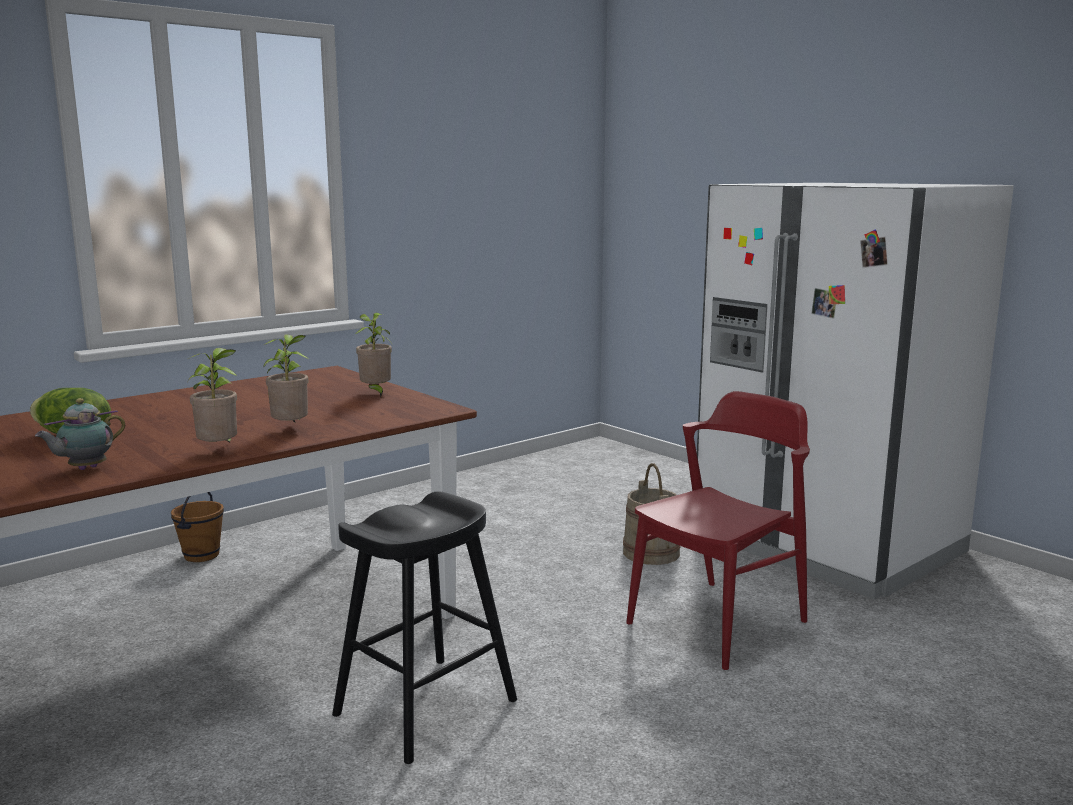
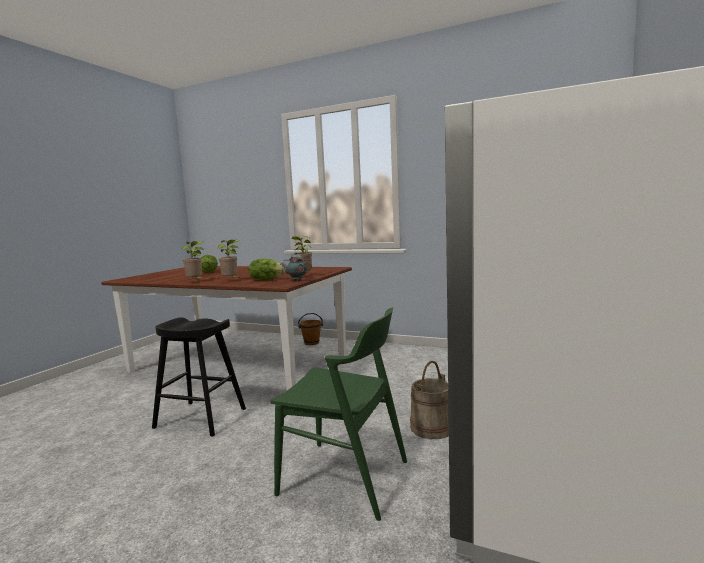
camera: 65 degrees right, 5 degrees down
teapot [35,398,125,470] -> teapot moved to [281,252,312,281]
red chair [626,391,810,670] -> green chair [270,307,407,521]
none -> lettuce [248,259,285,280]

